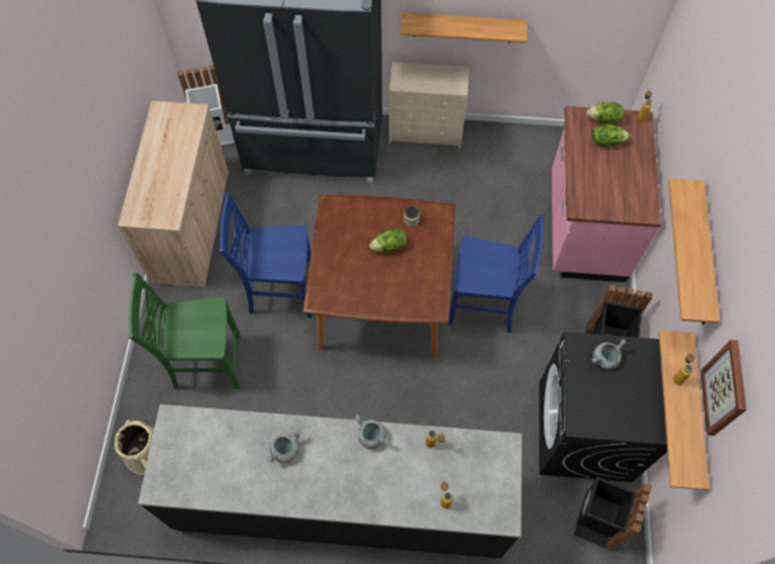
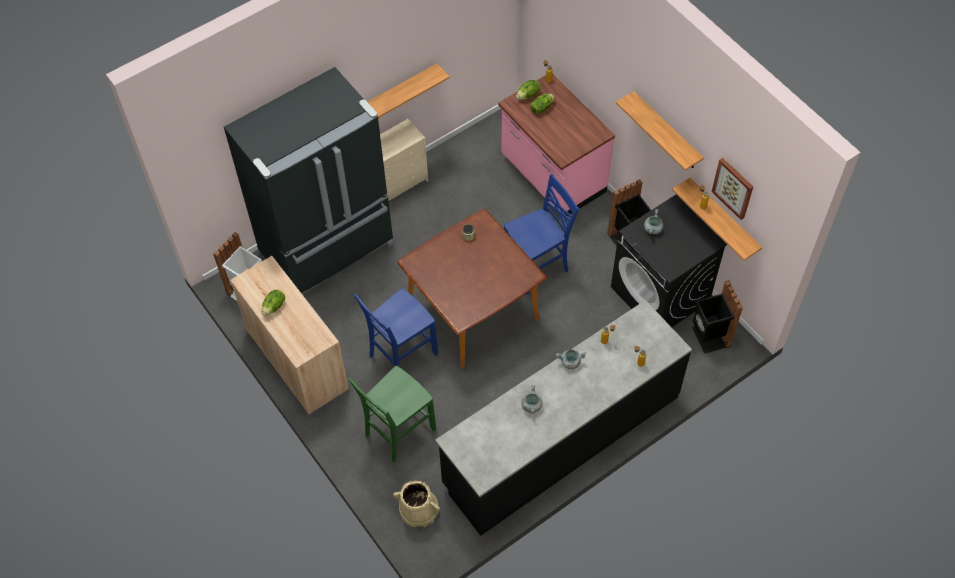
camera: 40 degrees left, 5 degrees down
lettuce [370,229,407,252] -> lettuce moved to [261,289,285,316]

